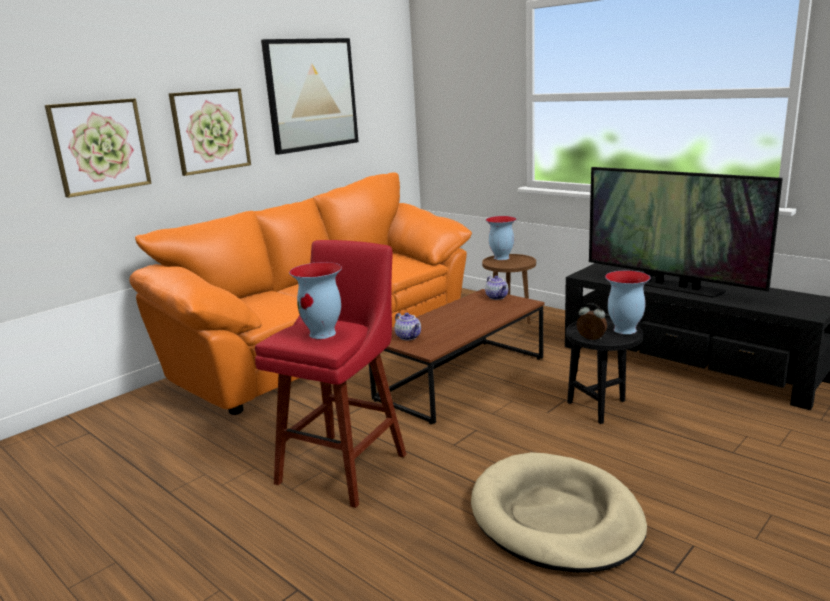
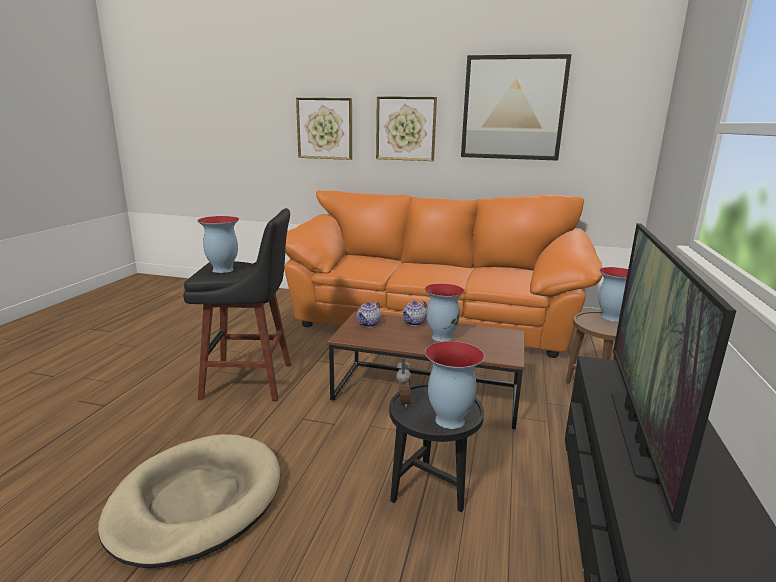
camera: 60 degrees right, 0 degrees up
red stool [255,240,406,508] -> black stool [183,208,291,401]
teapot [485,276,508,300] -> teapot moved to [402,301,427,326]
none -> vase [425,283,465,342]

